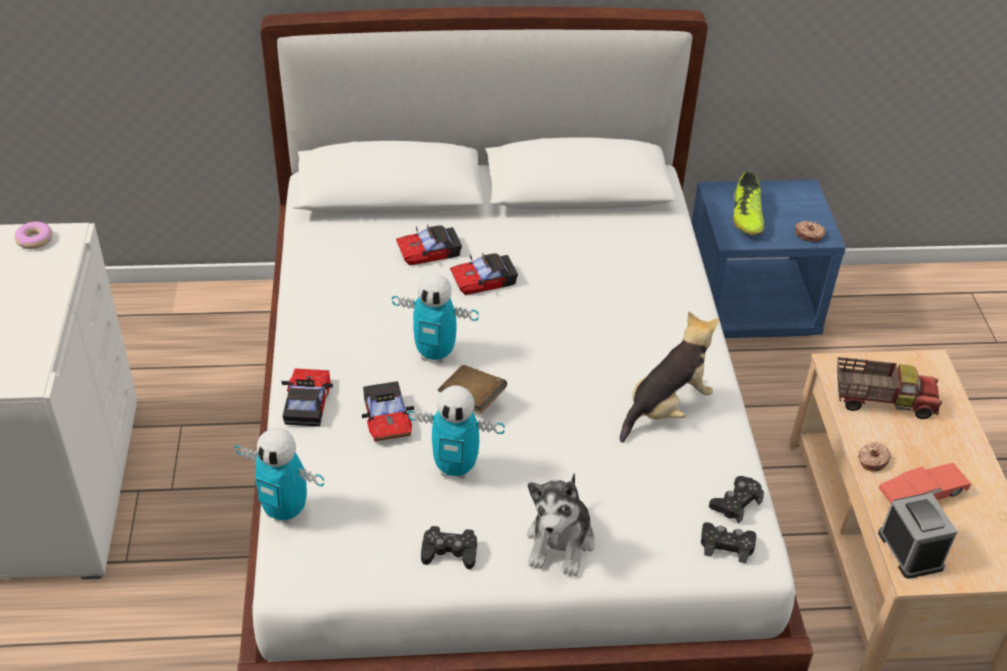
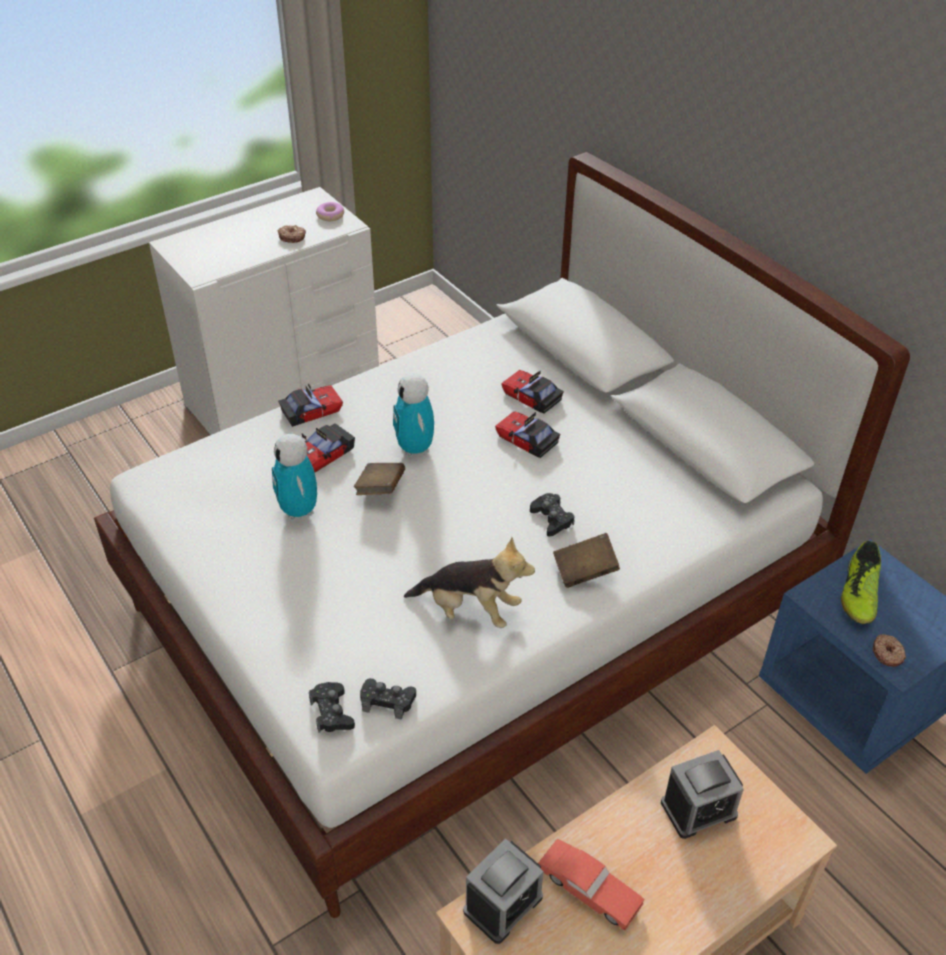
camera: 60 degrees right, 0 degrees up
toy robot [234,428,324,524] -> none
black game controller [421,526,477,569] -> black game controller moved to [530,493,574,537]
plush toy [527,473,595,576] -> none
shoe [733,171,764,235] -> shoe turned 45 degrees counterclockwise [841,541,881,624]
toy truck [837,357,942,419] -> alarm clock [661,750,744,839]
donut [858,442,891,472] -> donut moved to [277,225,306,243]
none -> brown book [553,533,620,588]

